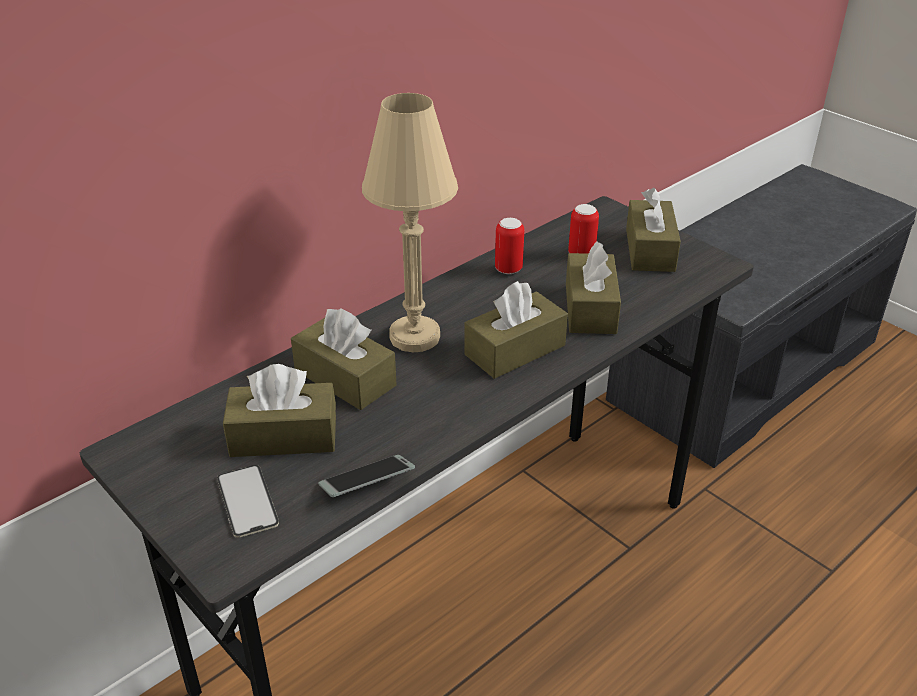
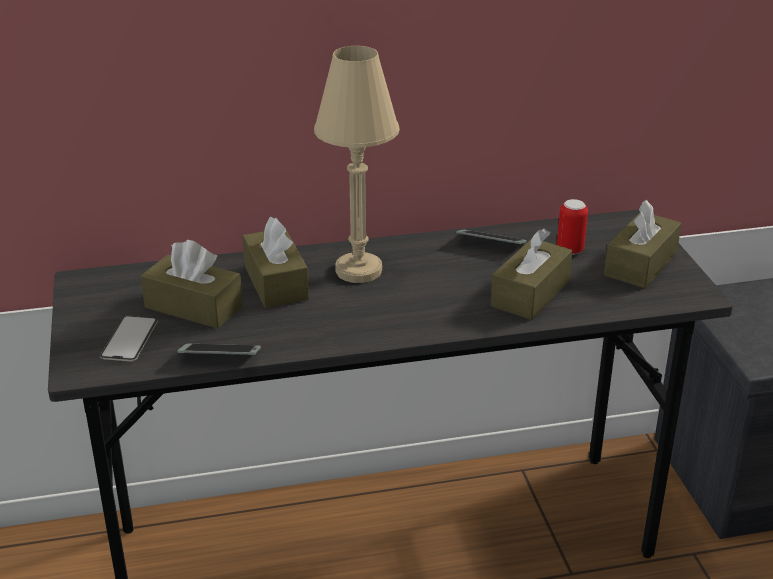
camera: 30 degrees right, 5 degrees down
brown tissue box [464,281,568,379] -> none
can [495,218,524,274] -> phone [456,230,526,244]

